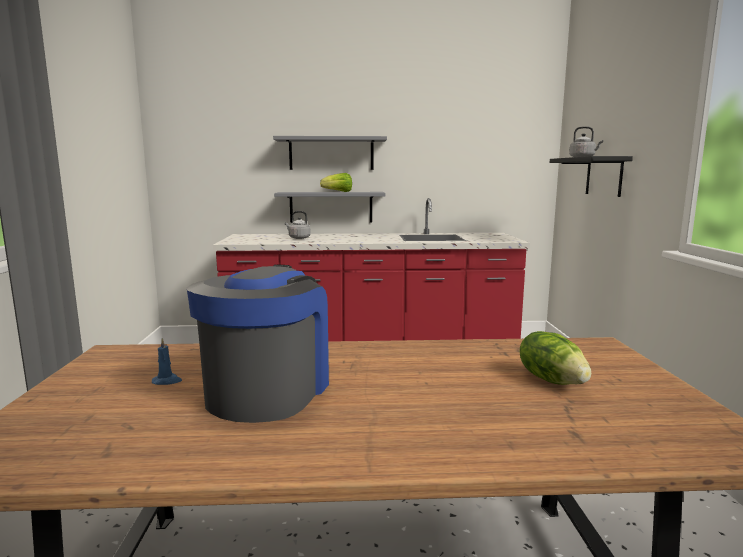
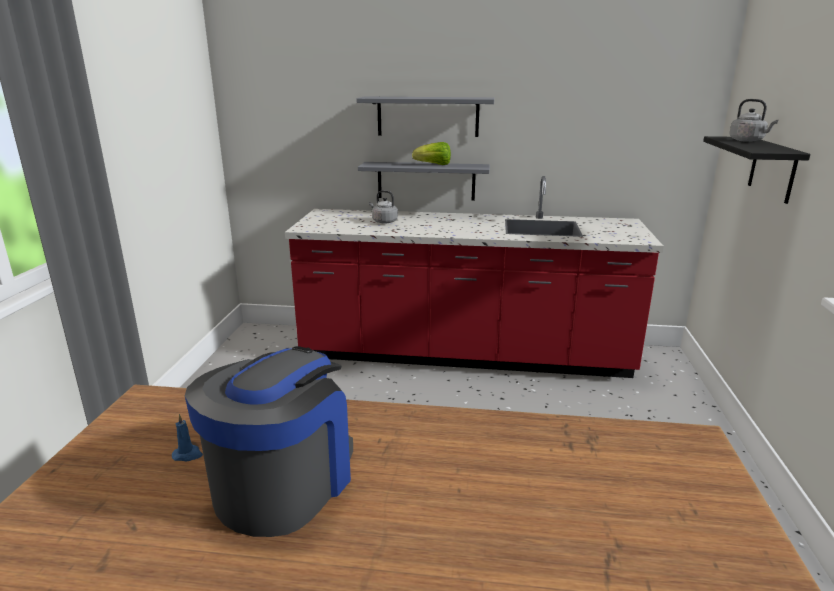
camera: 10 degrees right, 10 degrees up
lettuce [520,331,591,385] -> none

